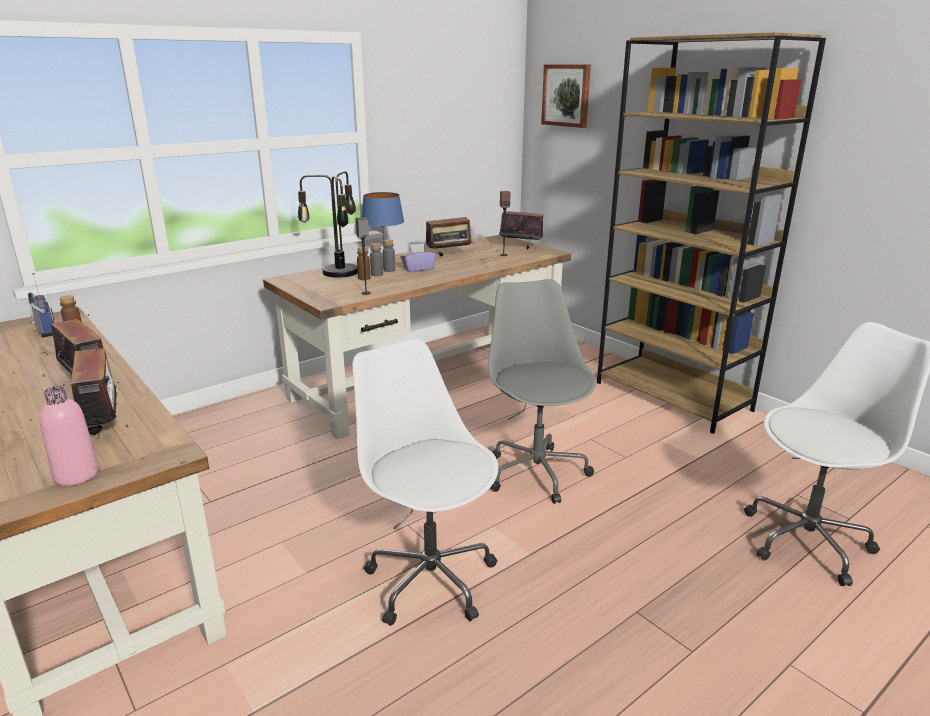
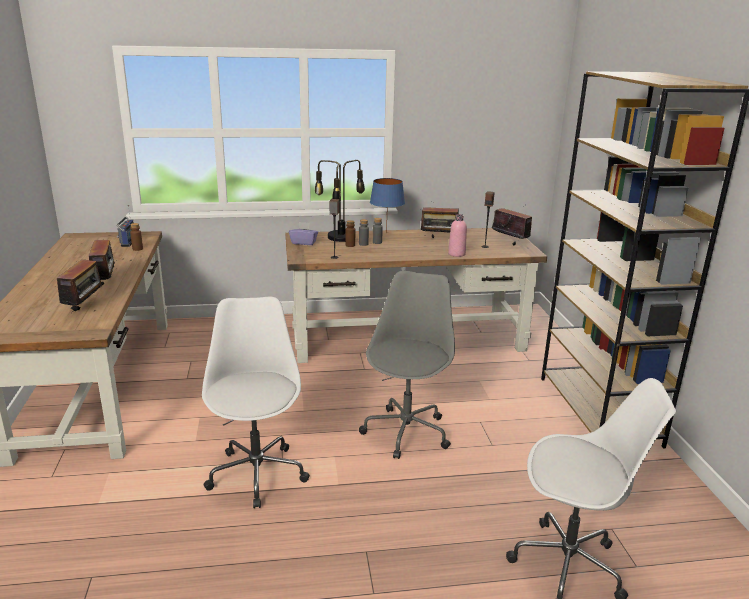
camera: 30 degrees right, 0 degrees up
pink bottle [39,386,99,486] -> pink bottle moved to [448,214,467,257]
purple tissue box [401,243,436,272] -> purple tissue box moved to [289,222,318,245]
picture [541,64,591,128] -> none

